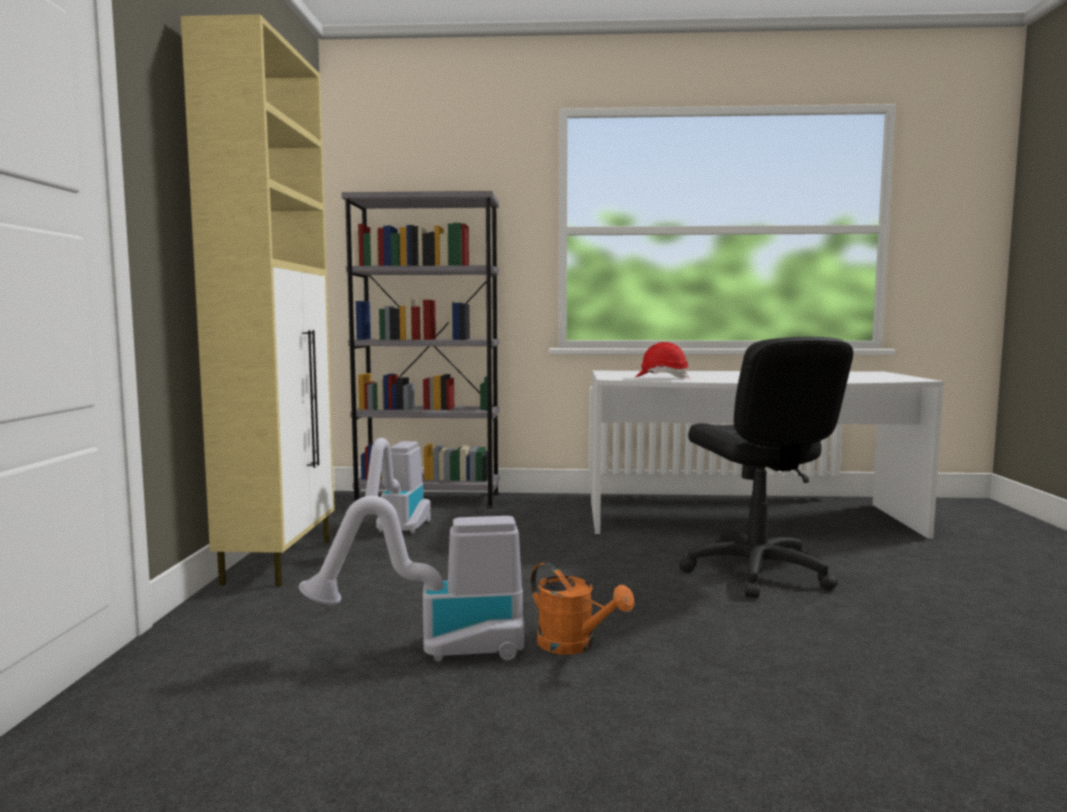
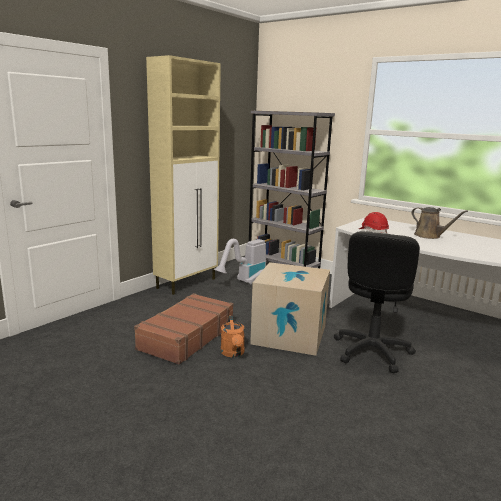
camera: 35 degrees right, 10 degrees up
vacuum cleaner [299,496,524,662] -> brown suitcase [134,293,234,365]
none -> cardboard box [250,262,330,356]
none -> brown watering can [411,207,468,239]

